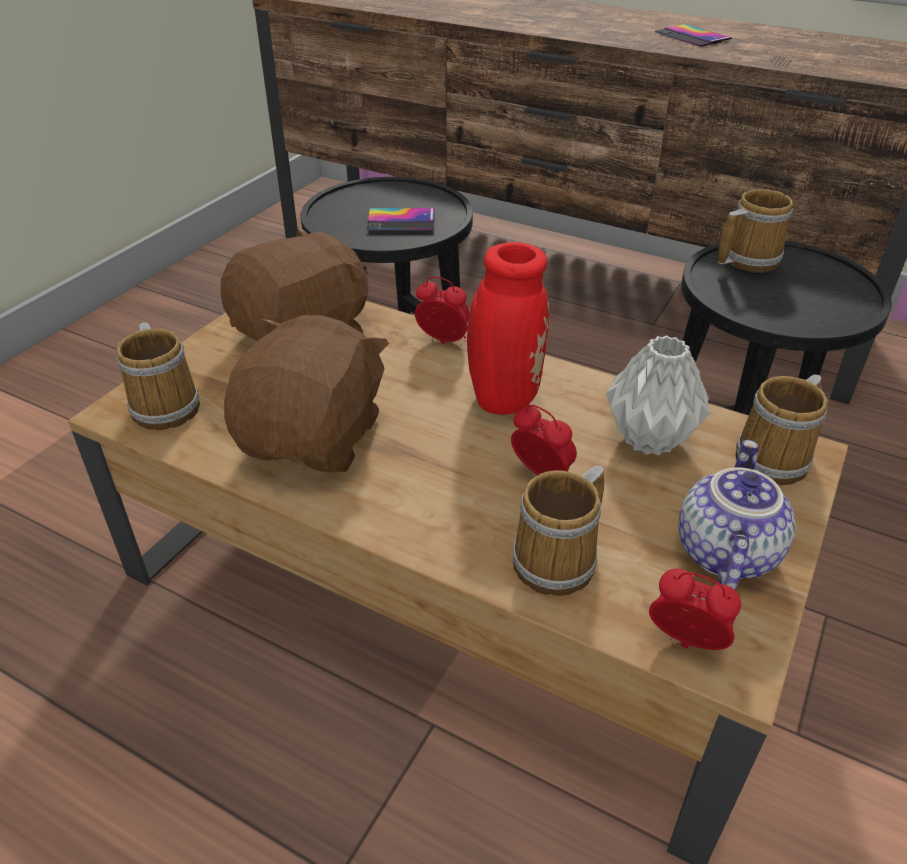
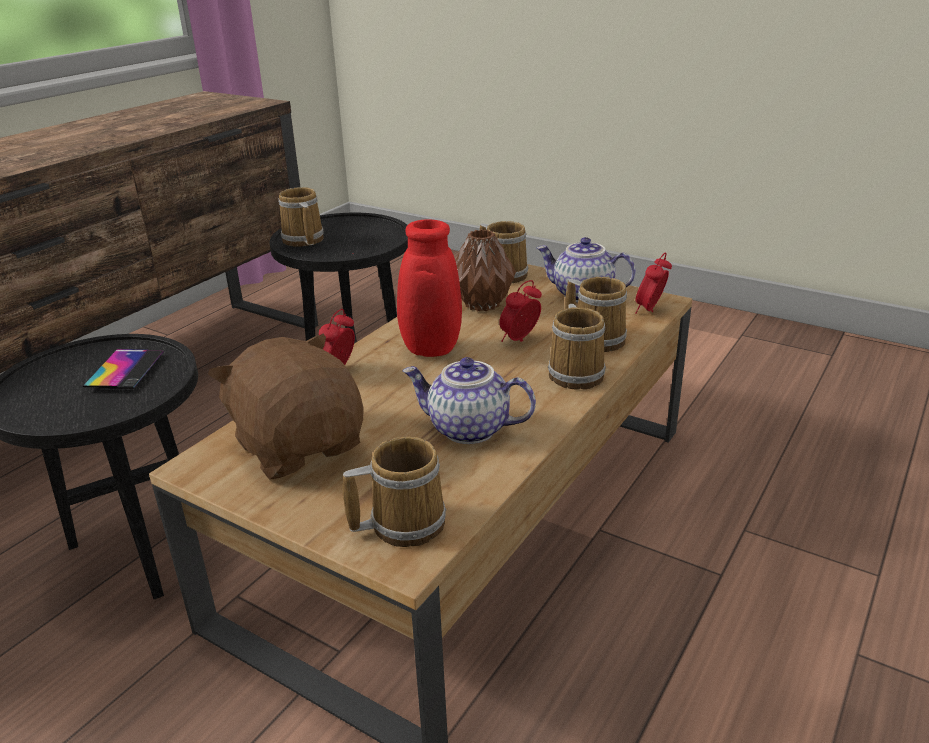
camera: 85 degrees left, 10 degrees down
brown plush toy [224,315,389,473] -> teapot [402,357,536,444]
grey vase [606,335,710,455] -> brown vase [455,229,516,311]
phone [655,24,732,47] -> none
none -> mug [548,304,606,390]

